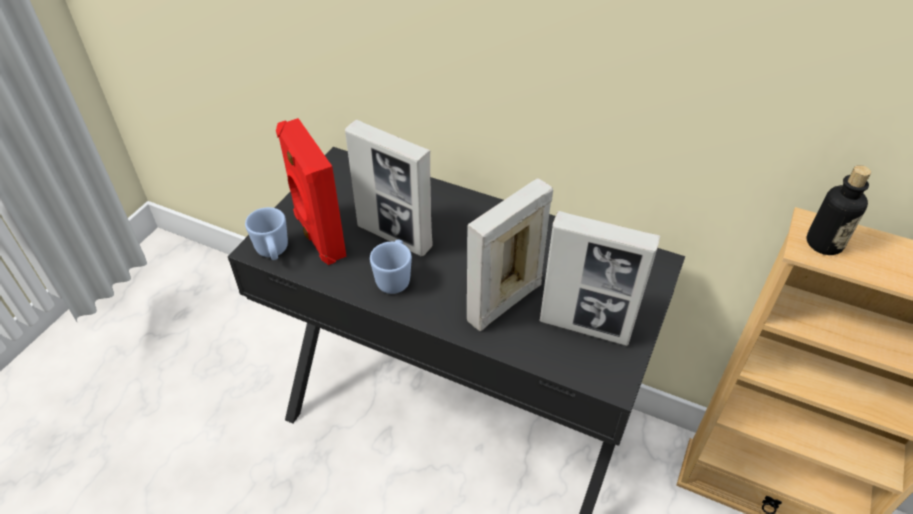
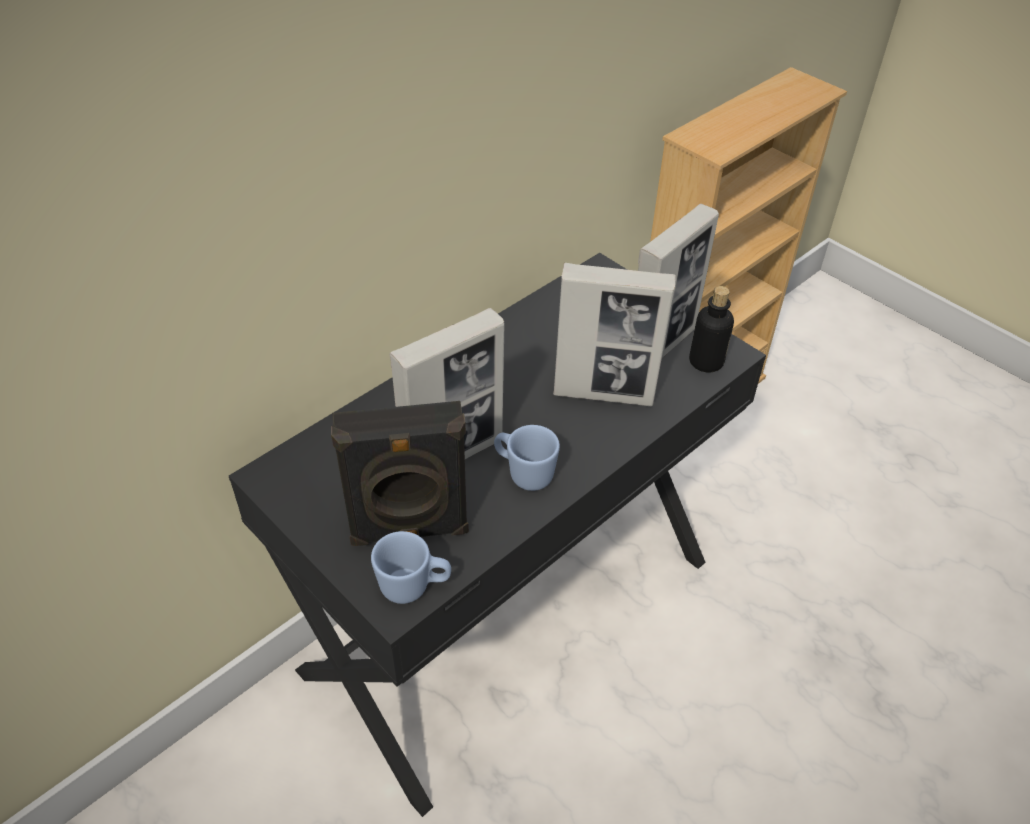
camera: 70 degrees left, 0 degrees up
red speaker [276,118,347,265] -> black speaker [331,401,469,546]
picture frame [467,179,553,331] -> picture frame turned 60 degrees counterclockwise [553,263,676,407]
bottle [806,165,871,255] -> bottle moved to [689,286,734,373]

